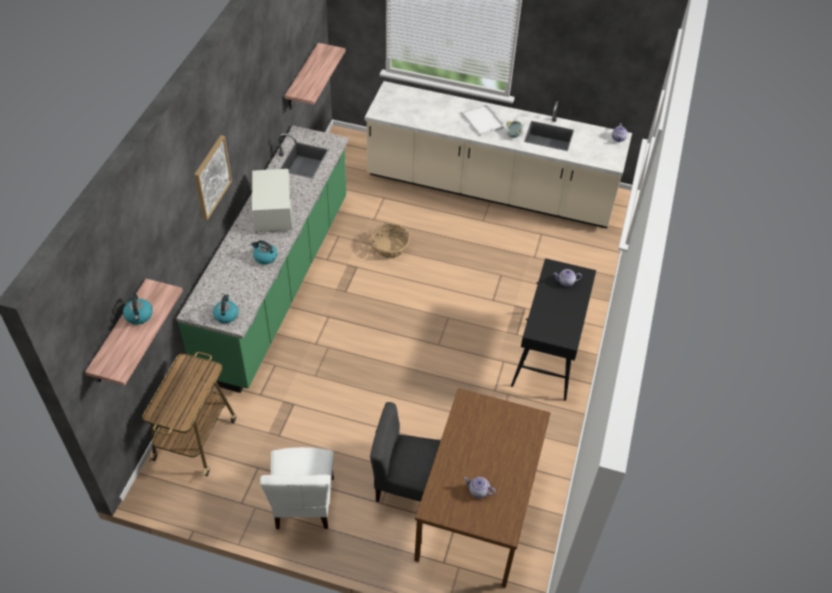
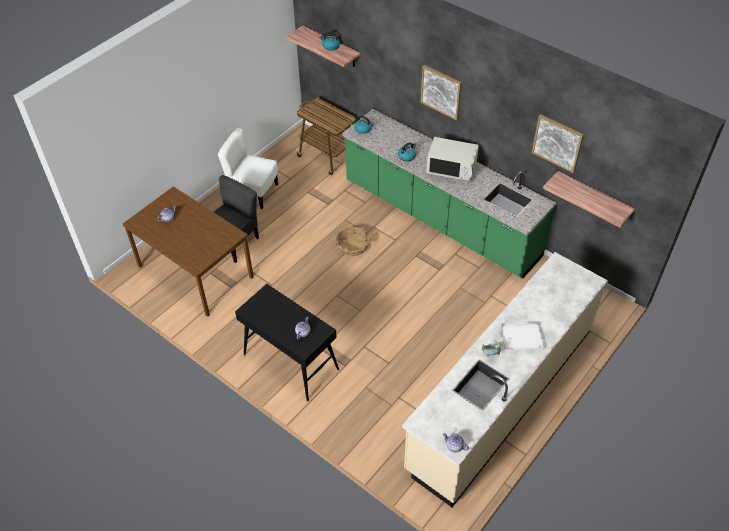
camera: 115 degrees right, 0 degrees up
basket [370,224,410,258] -> basket moved to [336,227,370,256]
none -> picture [532,114,584,173]

